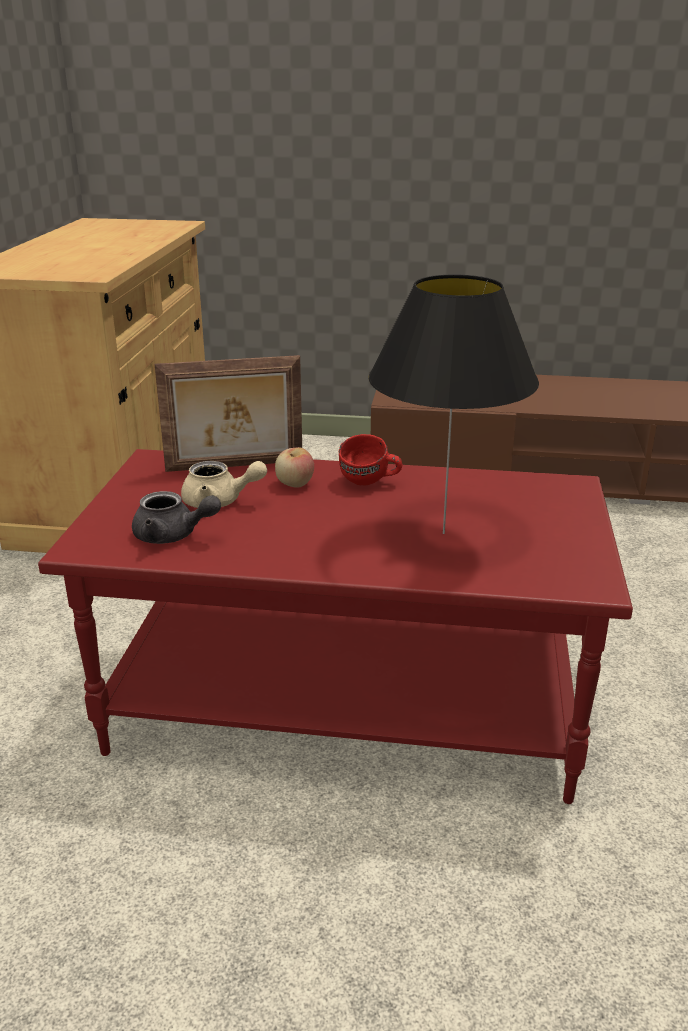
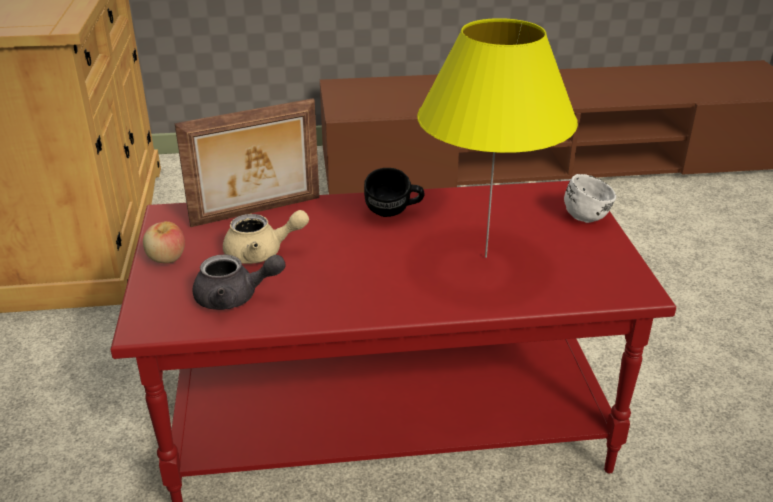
camera: 15 degrees left, 5 degrees up
apple [275,447,314,488] -> apple moved to [143,221,185,264]
red mug [339,434,402,486] -> black mug [364,168,424,217]
black table lamp [368,275,539,534] -> yellow table lamp [417,18,578,258]
none -> white mug [564,174,616,223]

